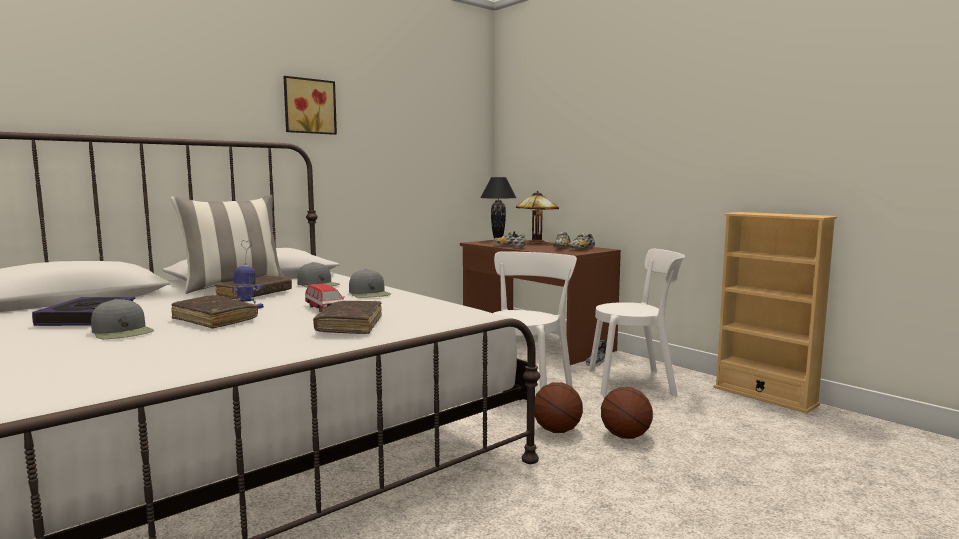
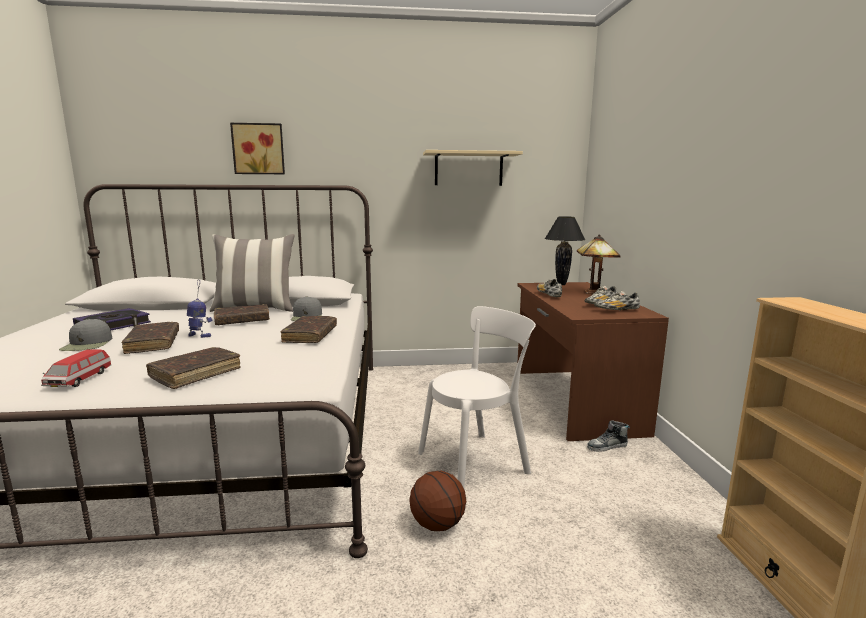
camera: 35 degrees right, 5 degrees up
picture [283,76,337,135] -> picture moved to [230,123,285,174]
toy car [305,284,345,312] -> toy car moved to [41,349,111,387]
grey cap [349,269,391,298] -> brown book [281,316,337,343]
white chair [589,249,685,396] -> none
basketball [601,387,653,439] -> none
none -> beige shelf [423,150,523,186]

